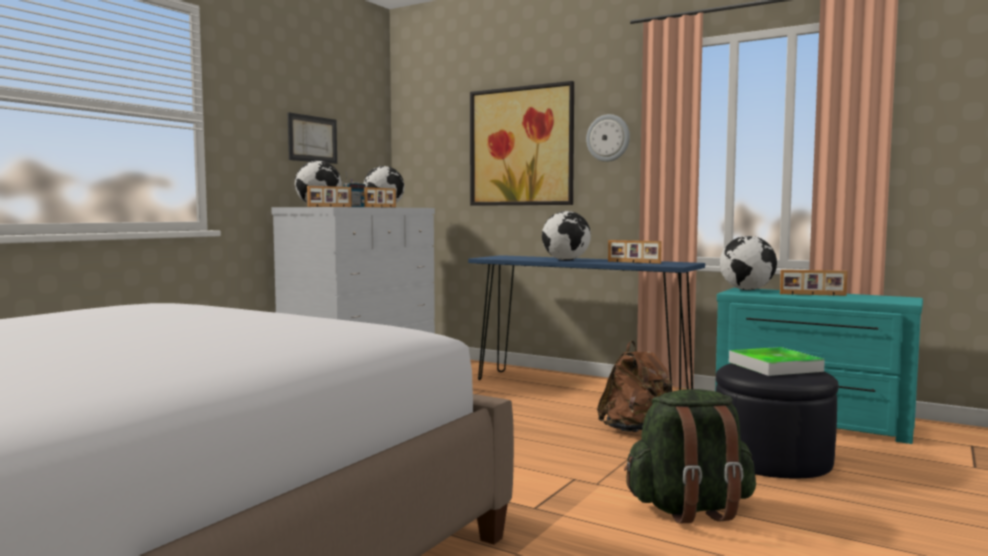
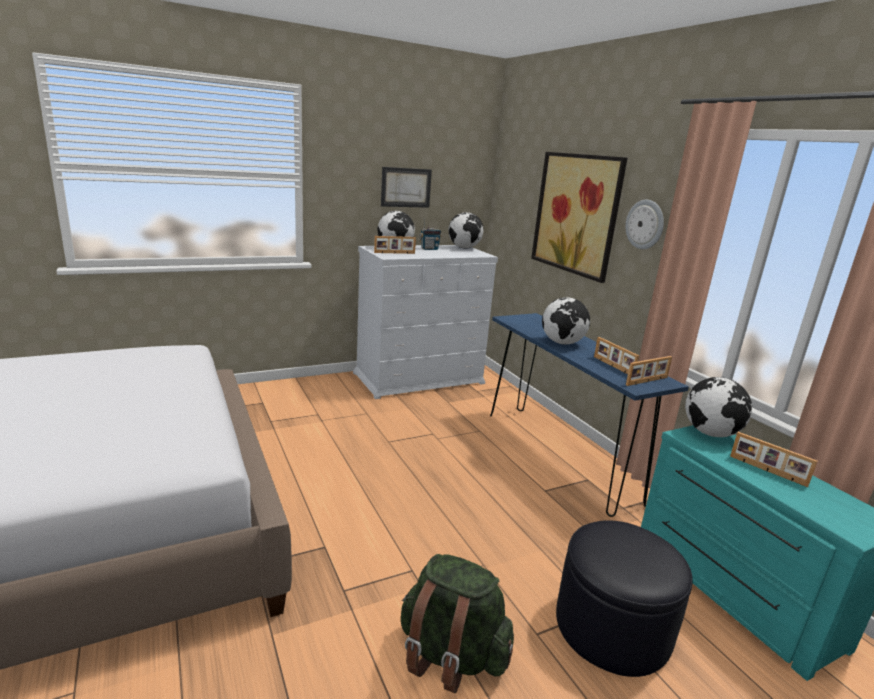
camera: 30 degrees right, 15 degrees up
picture frame [364,187,396,207] -> picture frame moved to [626,356,672,386]
brown backpack [597,341,672,432] -> none
tray [729,347,825,376] -> none

